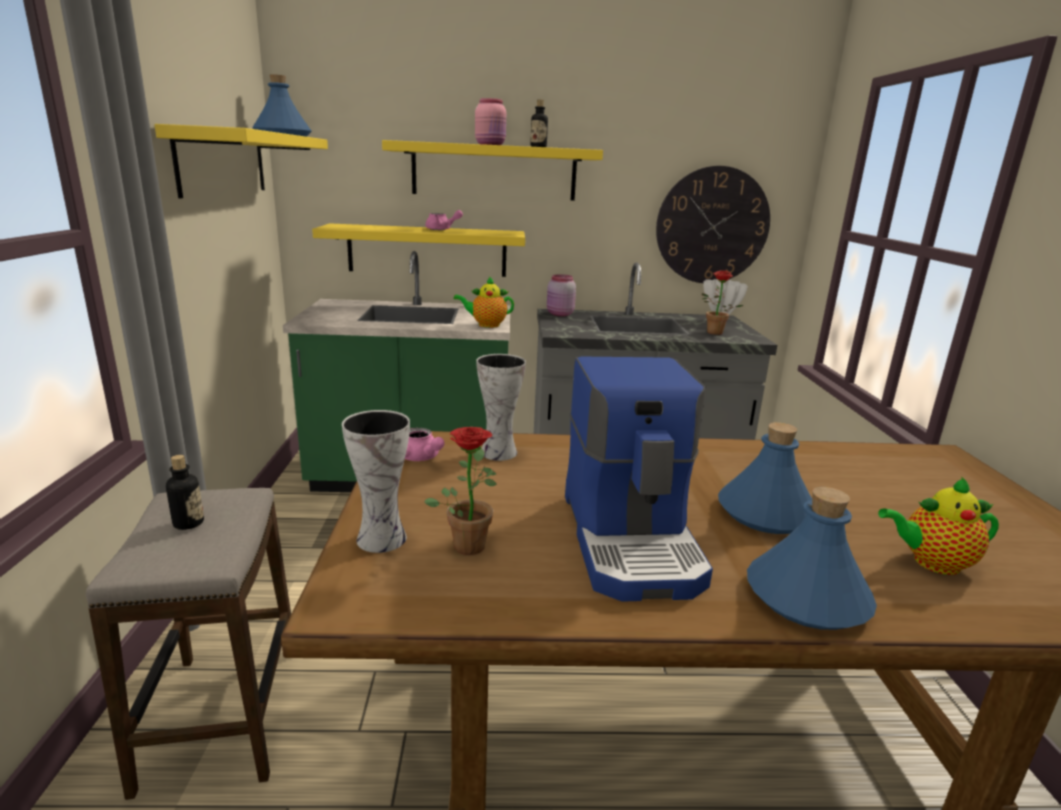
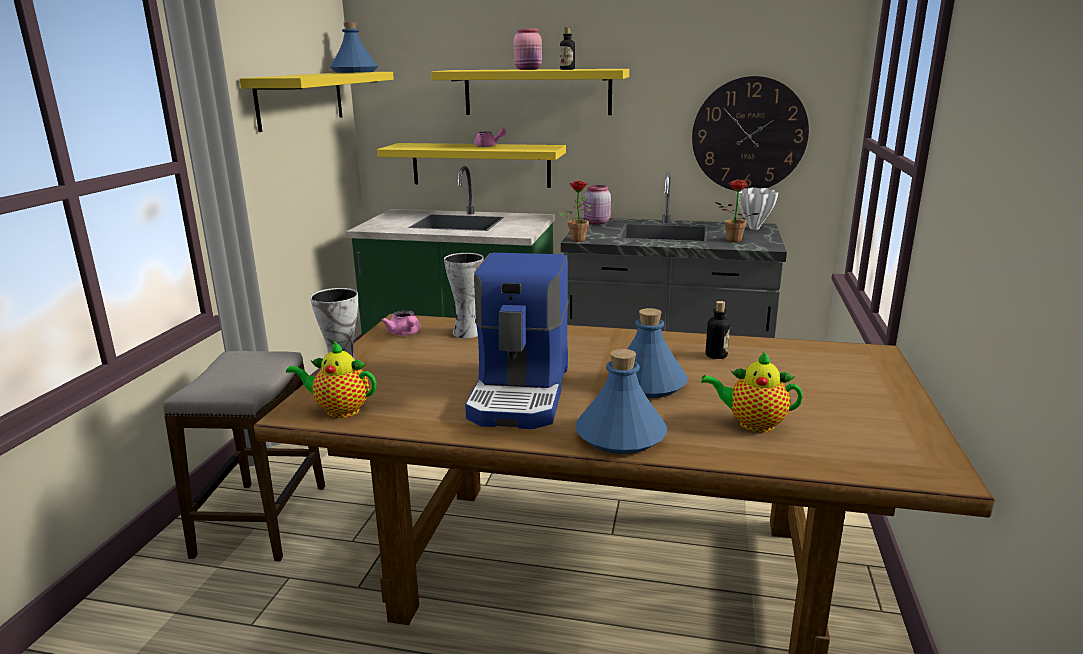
camera: 15 degrees right, 0 degrees up
bottle [166,455,204,530] -> bottle moved to [706,301,730,359]
potted plant [424,427,497,555] -> potted plant moved to [558,181,592,242]
teapot [454,276,514,328] -> teapot moved to [286,340,376,418]

